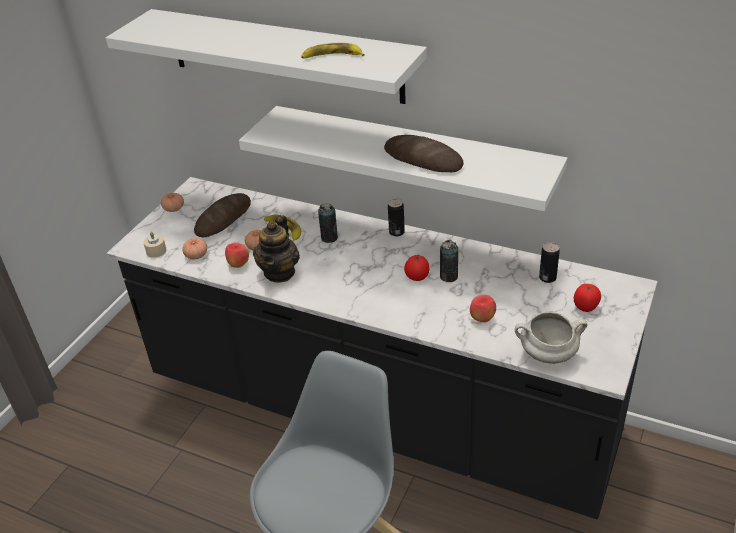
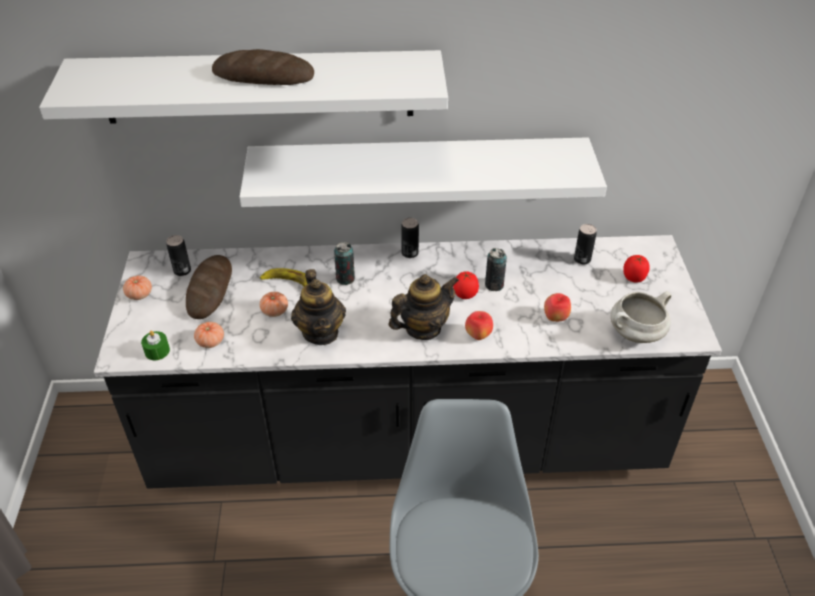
camera: 30 degrees left, 5 degrees up
beige candle [143,232,167,258] -> green candle [141,331,170,360]
apple [225,242,249,268] -> apple moved to [465,311,493,340]
banana [301,43,365,59] -> none
bread [384,135,464,172] -> bread moved to [212,49,314,85]
none -> can [166,235,191,276]
none -> teapot [389,274,459,340]

